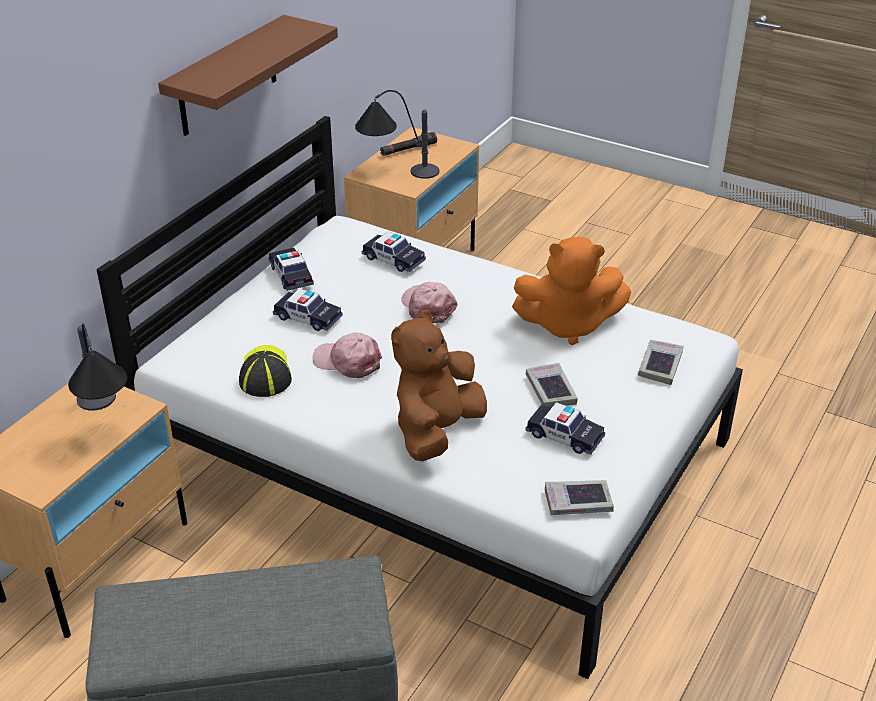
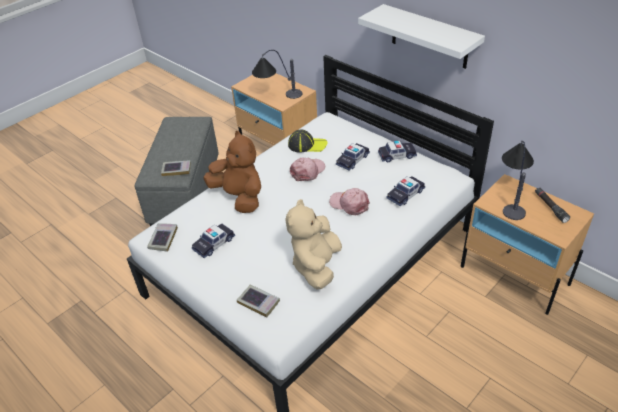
camera: 105 degrees right, 5 degrees up
brown shelf [158,15,338,136] -> white shelf [358,4,485,69]
pink cap [401,282,457,323] -> pink cap turned 135 degrees counterclockwise [329,188,370,215]
orange plush toy [512,237,631,345] -> beige plush toy [285,199,342,289]
book [526,363,578,407] -> book moved to [161,160,191,176]

